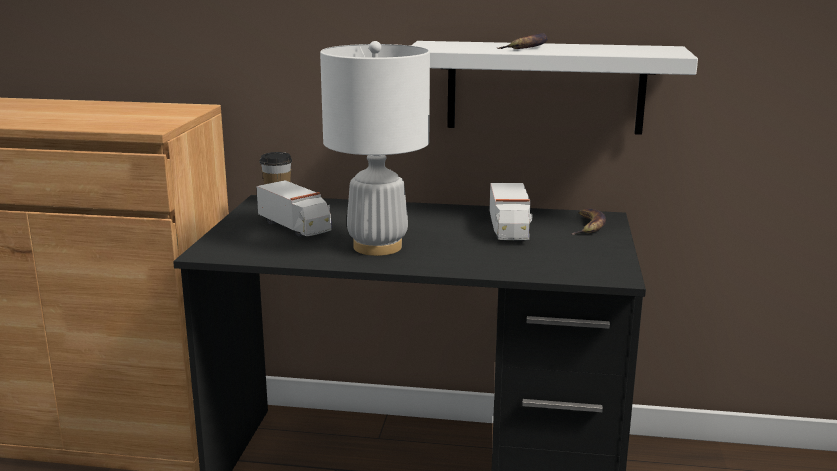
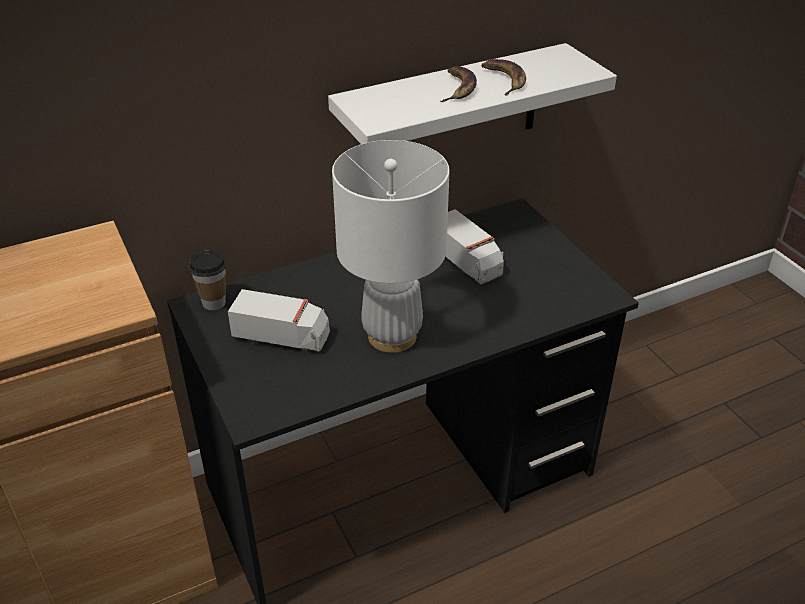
camera: 35 degrees left, 20 degrees up
banana [571,208,606,235] -> banana moved to [481,59,526,95]

